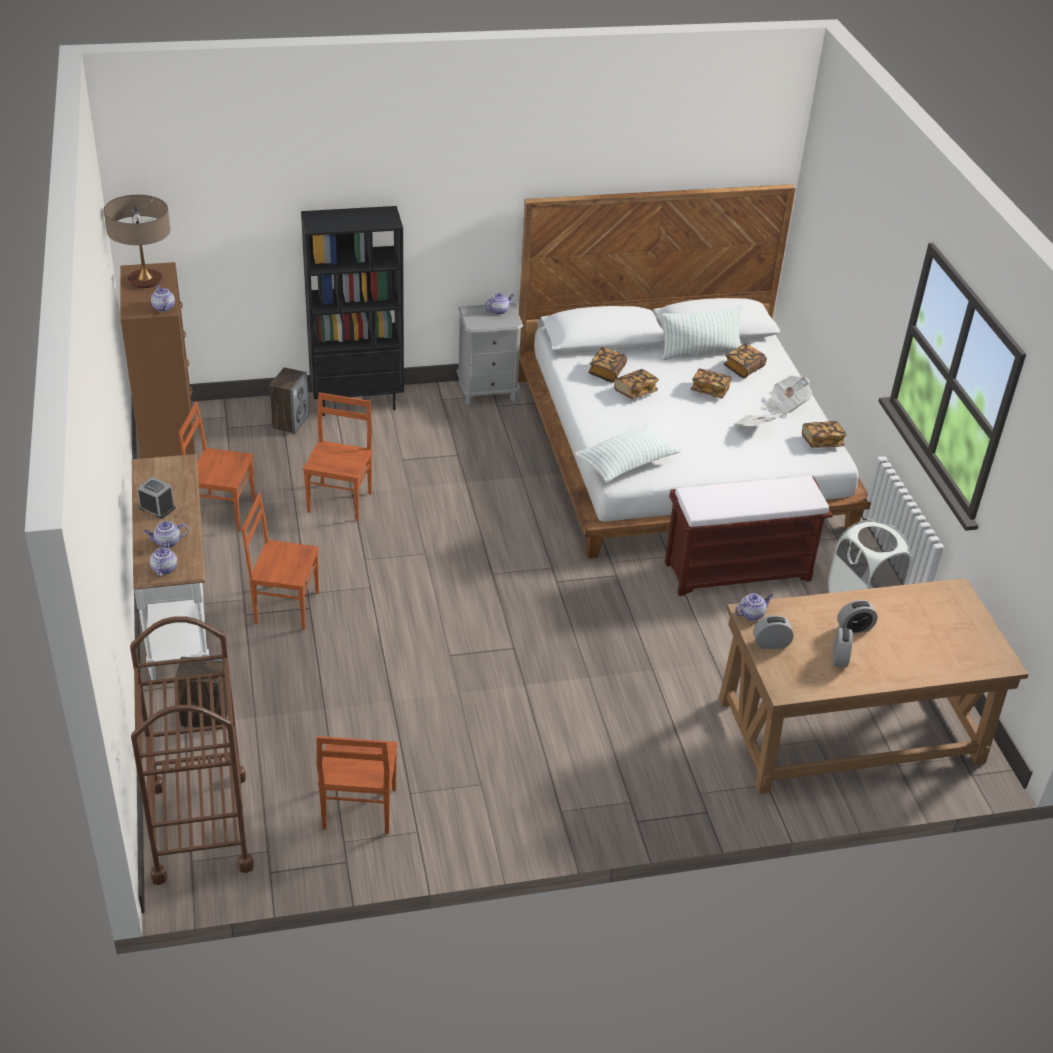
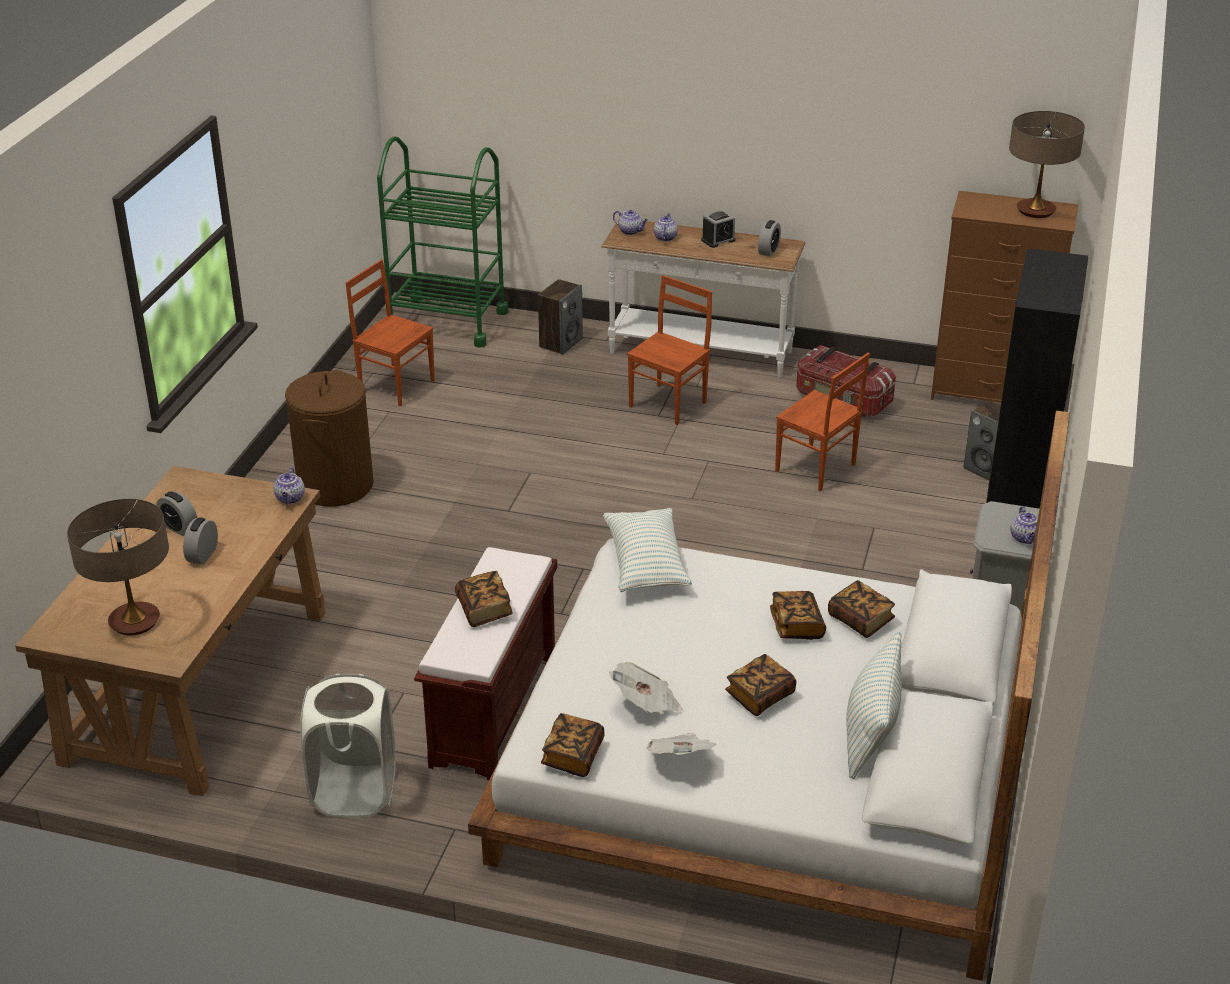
camera: 120 degrees right, 5 degrees down
brown cart [130,616,254,885] -> green cart [377,137,508,347]
teapot [151,284,175,312] -> none
brown chair [179,402,255,531] -> storage box [796,345,896,417]
book [724,344,767,379] -> book moved to [455,571,513,627]
alarm clock [753,615,794,649] -> alarm clock moved to [758,220,781,257]
none -> table lamp [67,499,169,635]
none -> brown laundry basket [285,370,374,507]

